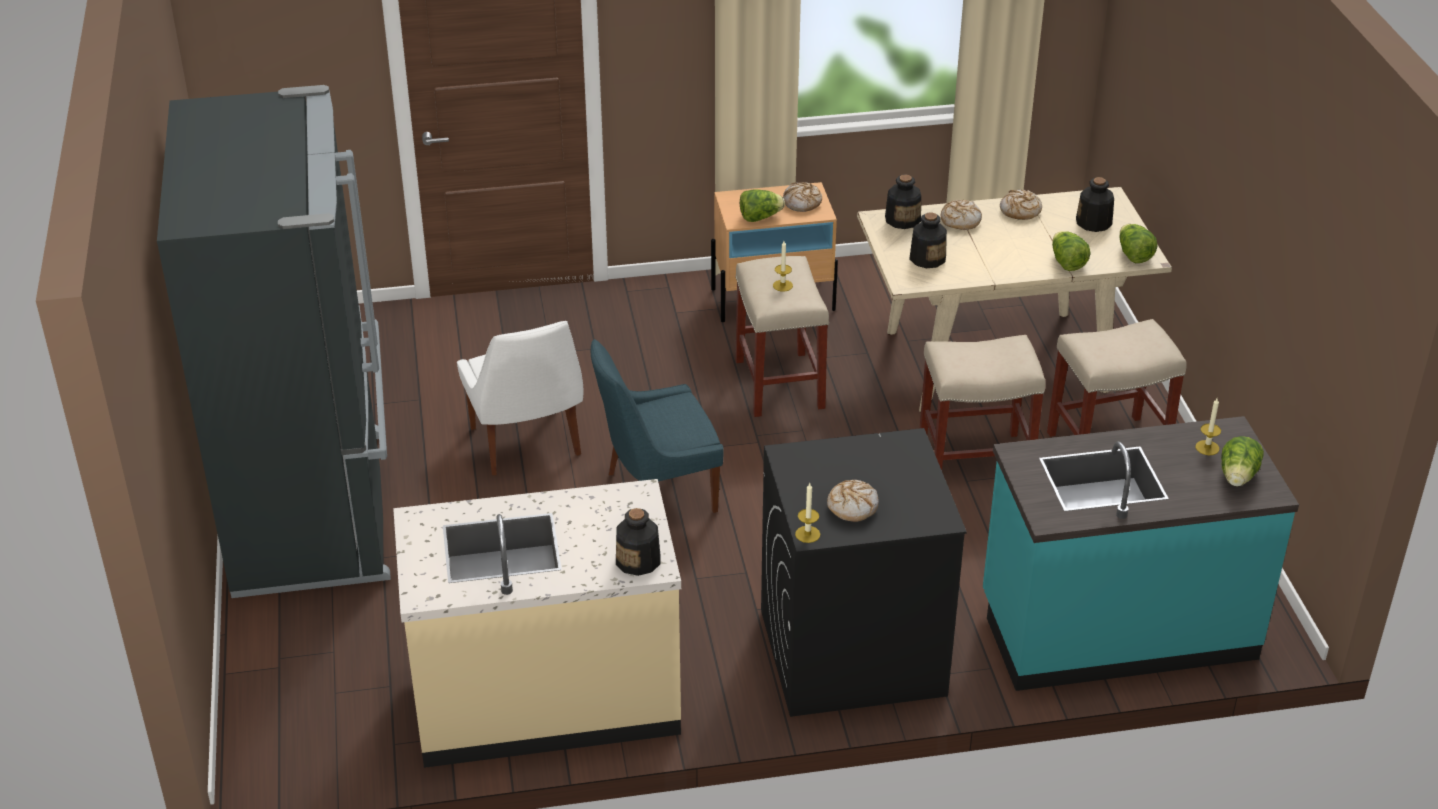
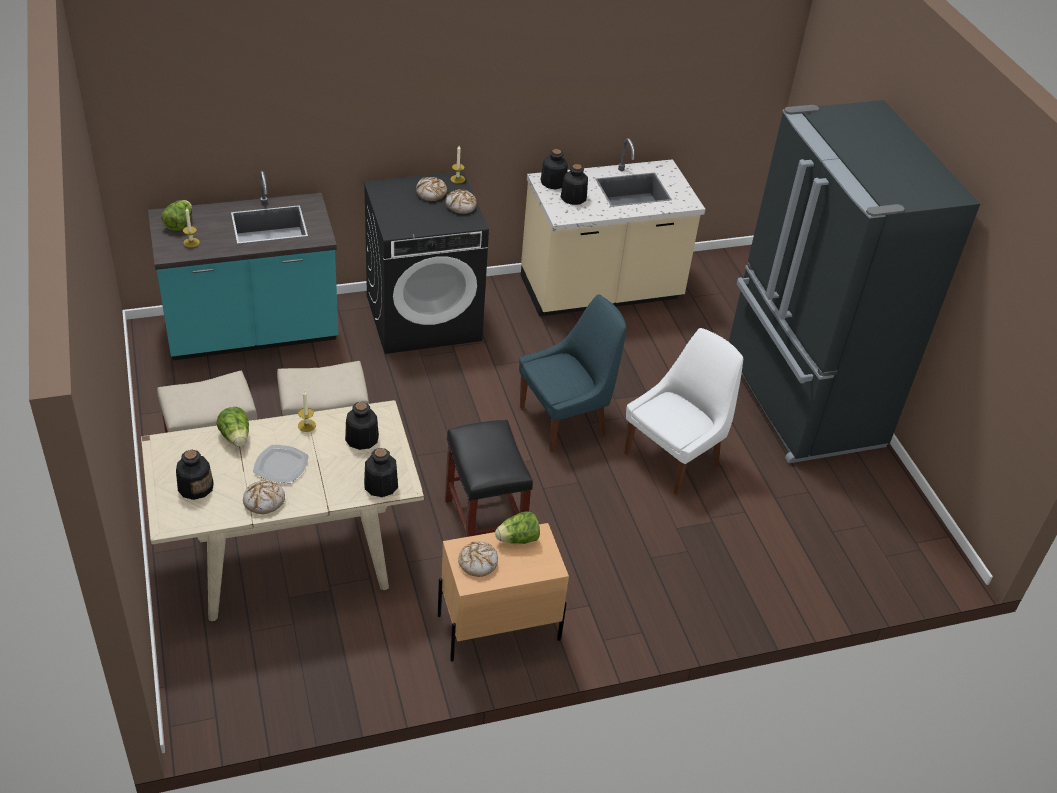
camera: 170 degrees right, 5 degrees up
white chair [457,321,583,475] -> white chair turned 75 degrees clockwise [624,328,743,495]
beige stool [735,256,830,417] -> black stool [445,420,533,537]
candle [773,241,793,292] -> candle moved to [298,390,316,432]
bread [941,200,982,230] -> bread moved to [445,189,477,214]
lettuce [1119,224,1157,263] -> none
none -> plate [253,445,309,483]
none -> bottle [560,164,588,205]

